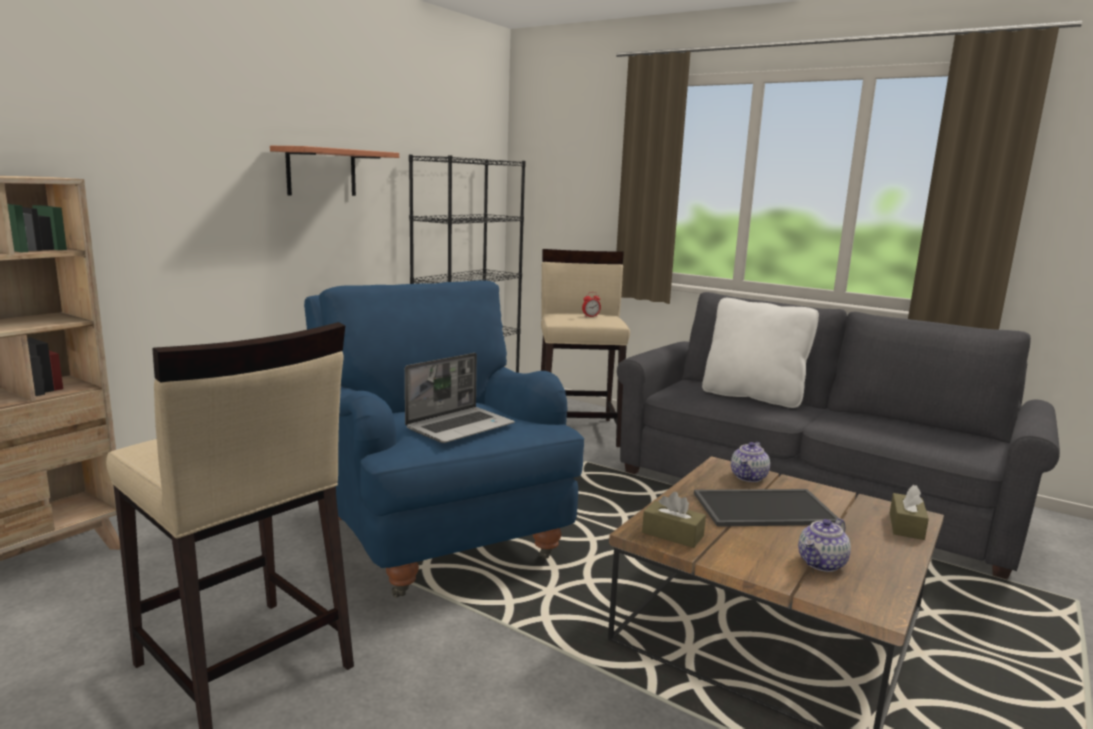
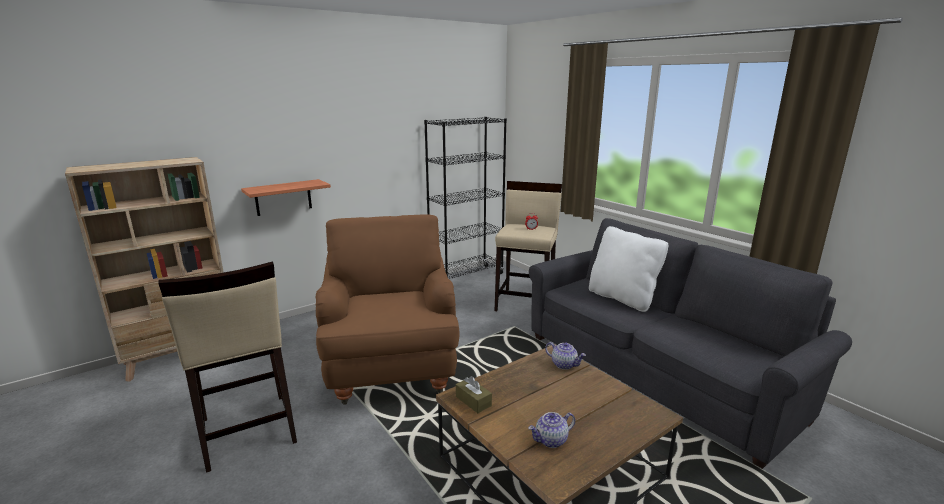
camera: 20 degrees right, 5 degrees up
shelf [270,146,399,196] -> shelf moved to [241,179,331,216]
blue armchair [304,280,584,598] -> brown armchair [315,214,460,405]
laptop [405,353,515,443] -> none
tray [694,489,838,527] -> none
teapot [731,442,770,482] -> teapot turned 105 degrees counterclockwise [545,342,586,370]
brown tissue box [890,485,929,540] -> none

